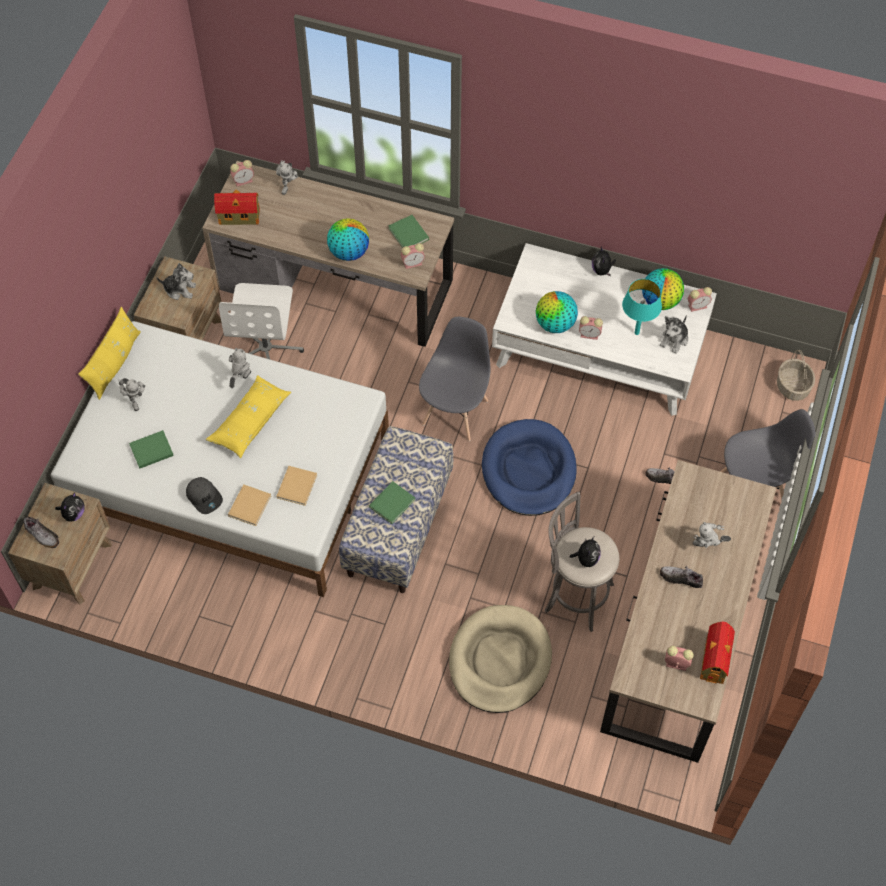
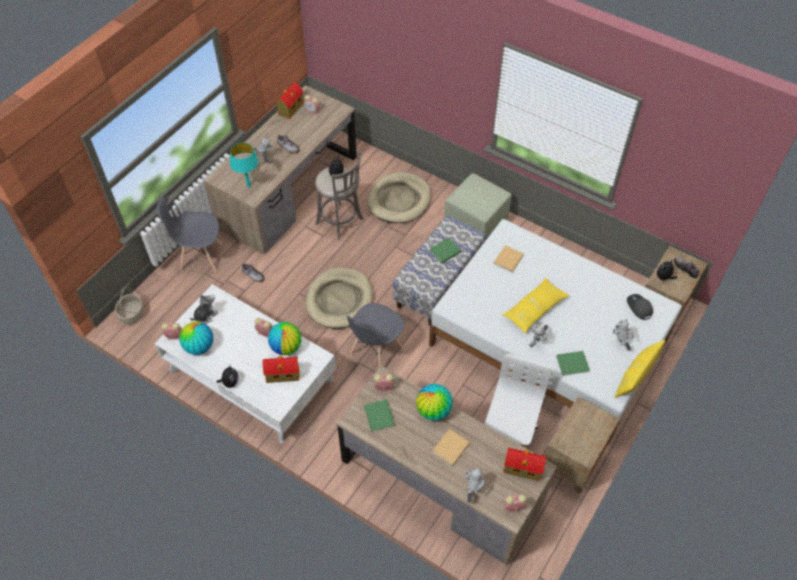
camera: 165 degrees left, 5 degrees down
green book [129,430,174,469] -> green book moved to [556,351,590,376]
plush toy [156,263,196,300] -> none
grey cap [186,477,223,514] -> grey cap moved to [627,294,653,320]
beige book [228,484,271,526] -> beige book moved to [432,429,470,466]
blue dog bed [482,419,577,516] -> beige dog bed [306,267,373,329]
turquoise table lamp [622,279,662,335] -> turquoise table lamp moved to [230,143,258,188]
none -> toy house [262,356,300,383]
none -> green ottoman [444,173,511,240]

